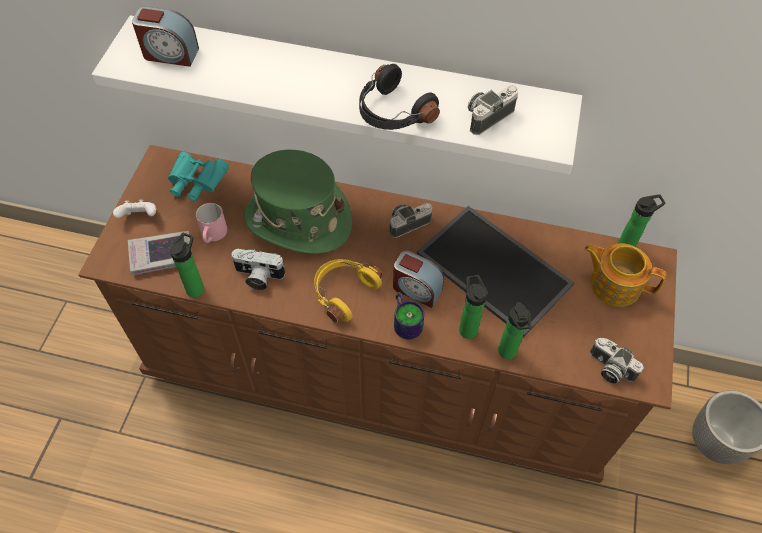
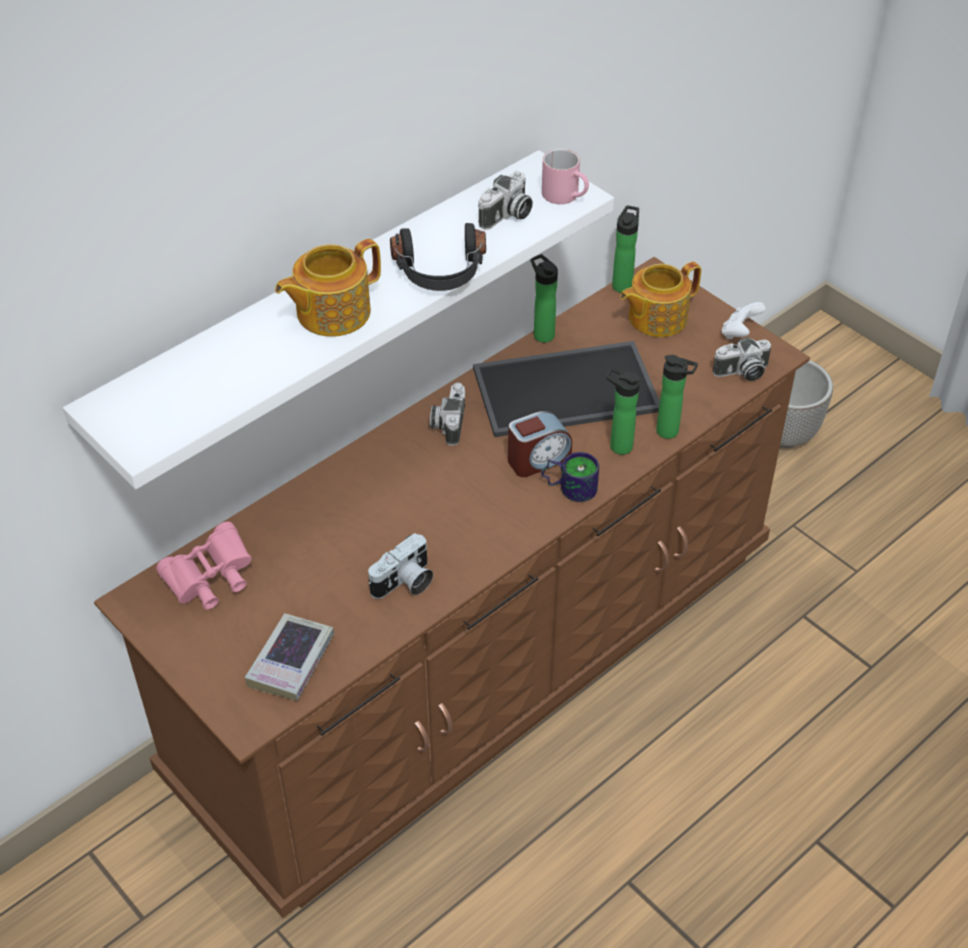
camera: 55 degrees left, 10 degrees down
white game controller [113,200,156,218] -> white game controller moved to [722,302,766,339]
alarm clock [132,6,199,67] -> none
turquoise binoculars [168,152,229,201] -> pink binoculars [156,522,252,610]
bottle [170,233,204,298] -> bottle moved to [531,254,558,343]
pink mug [195,203,227,243] -> pink mug moved to [542,149,589,204]
green hat [244,150,352,254] -> none
yellow headphones [314,259,382,323] -> none
camera [468,85,518,135] -> camera turned 135 degrees counterclockwise [478,171,533,230]
none -> teapot [275,239,381,337]

